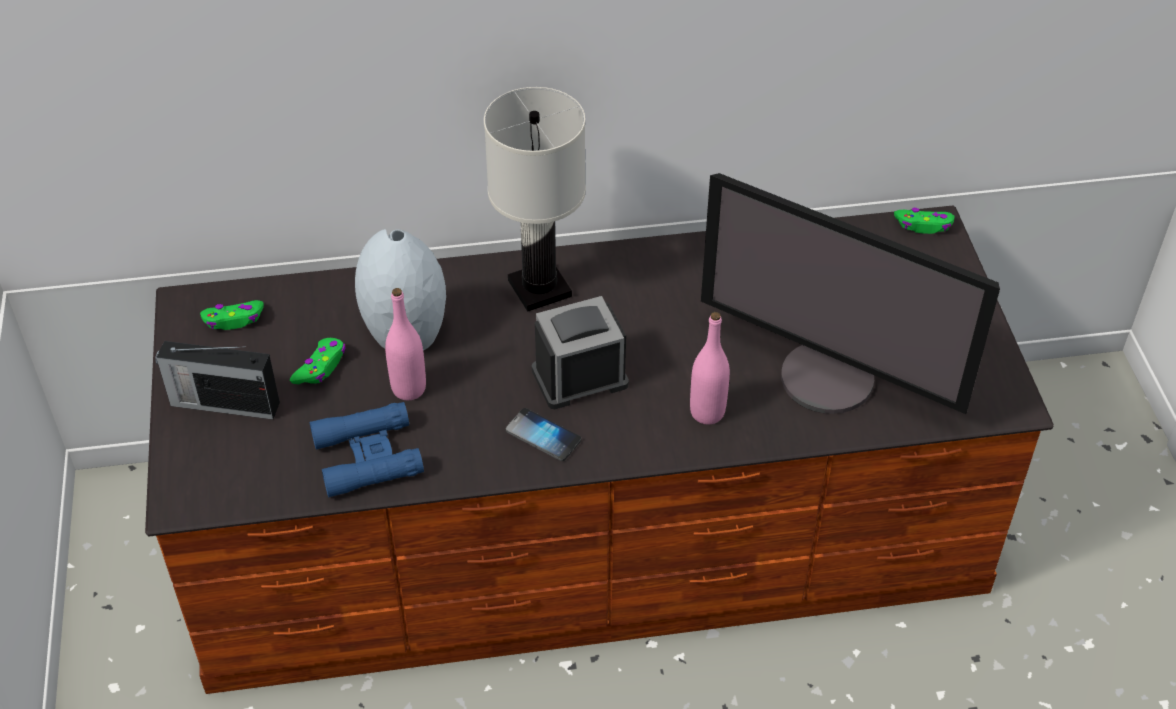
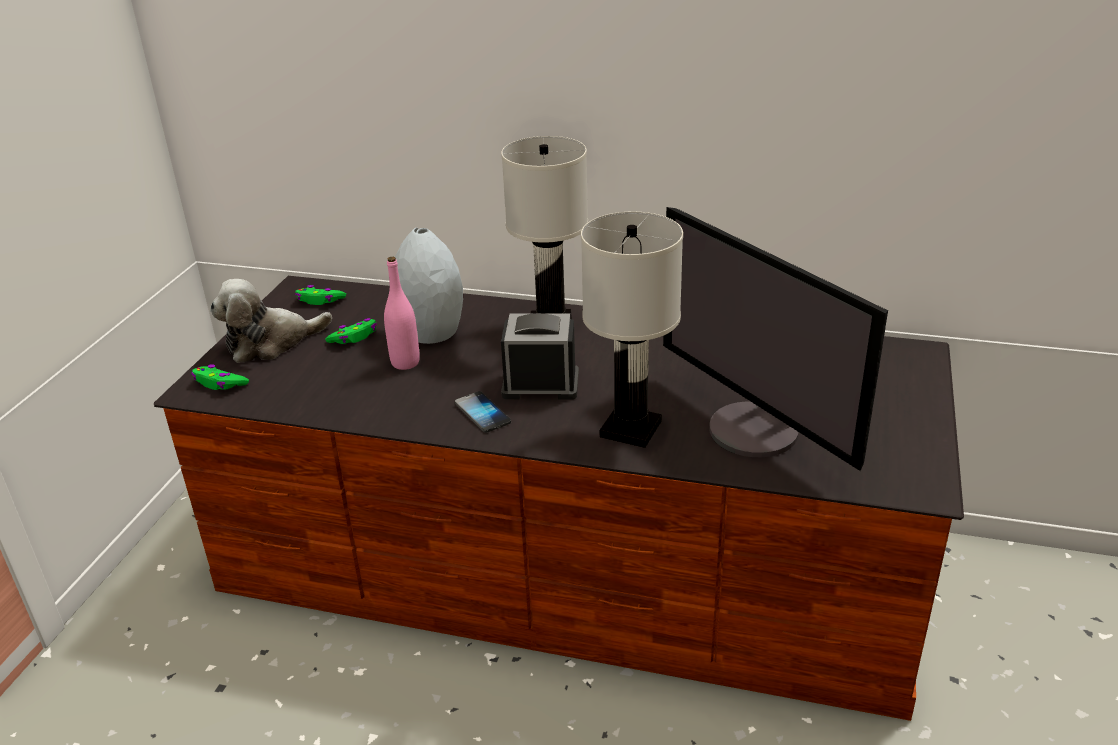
camera: 25 degrees right, 15 degrees down
radio [155,341,280,420] -> plush toy [210,279,332,363]
blue binoculars [310,402,424,497] -> none
pink bottle [690,312,730,424] -> white table lamp [581,212,683,448]
green game controller [894,208,954,234] -> green game controller moved to [191,364,249,390]

